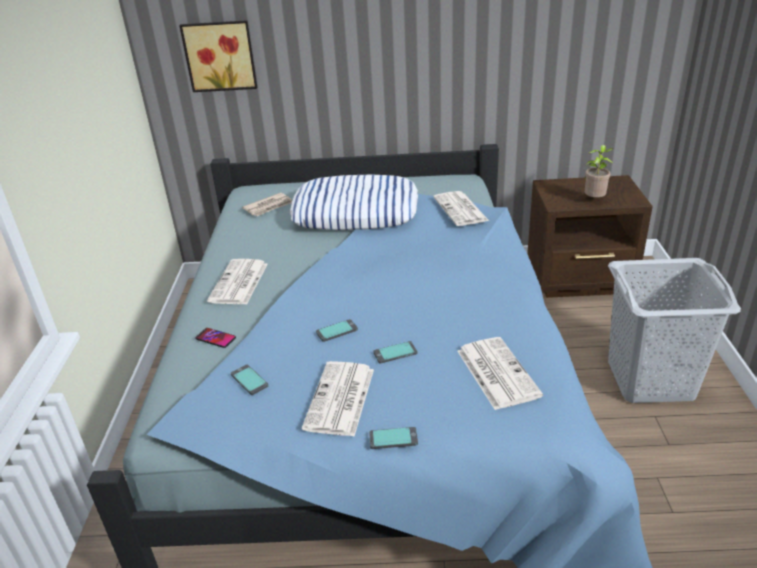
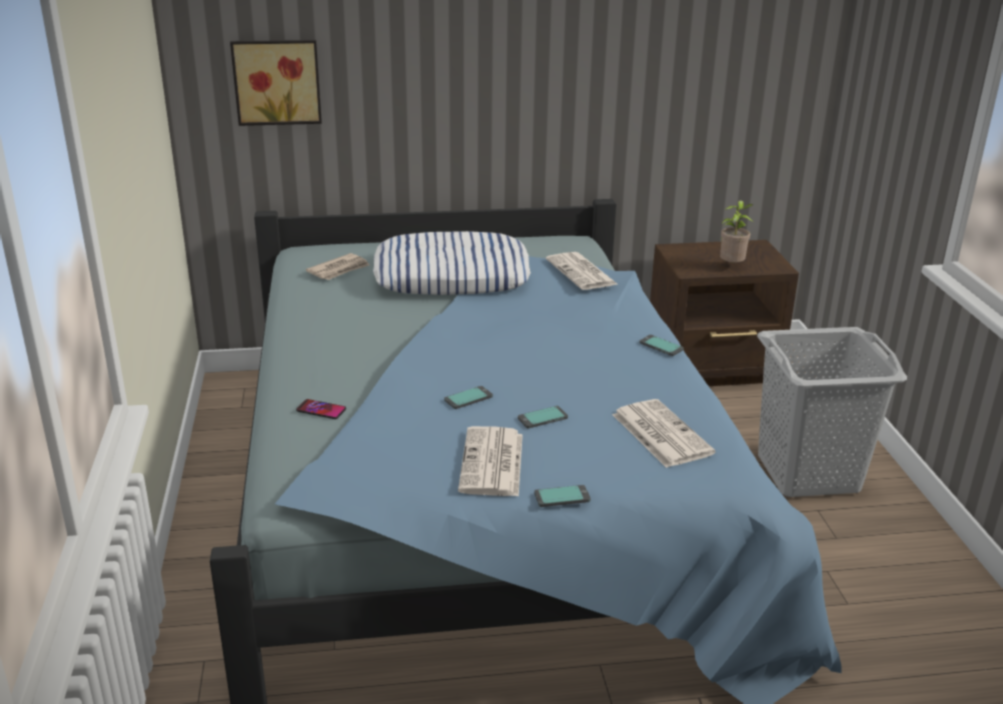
camera: 10 degrees left, 5 degrees down
newspaper [207,259,267,305] -> none
phone [231,365,268,395] -> phone moved to [640,335,684,356]

